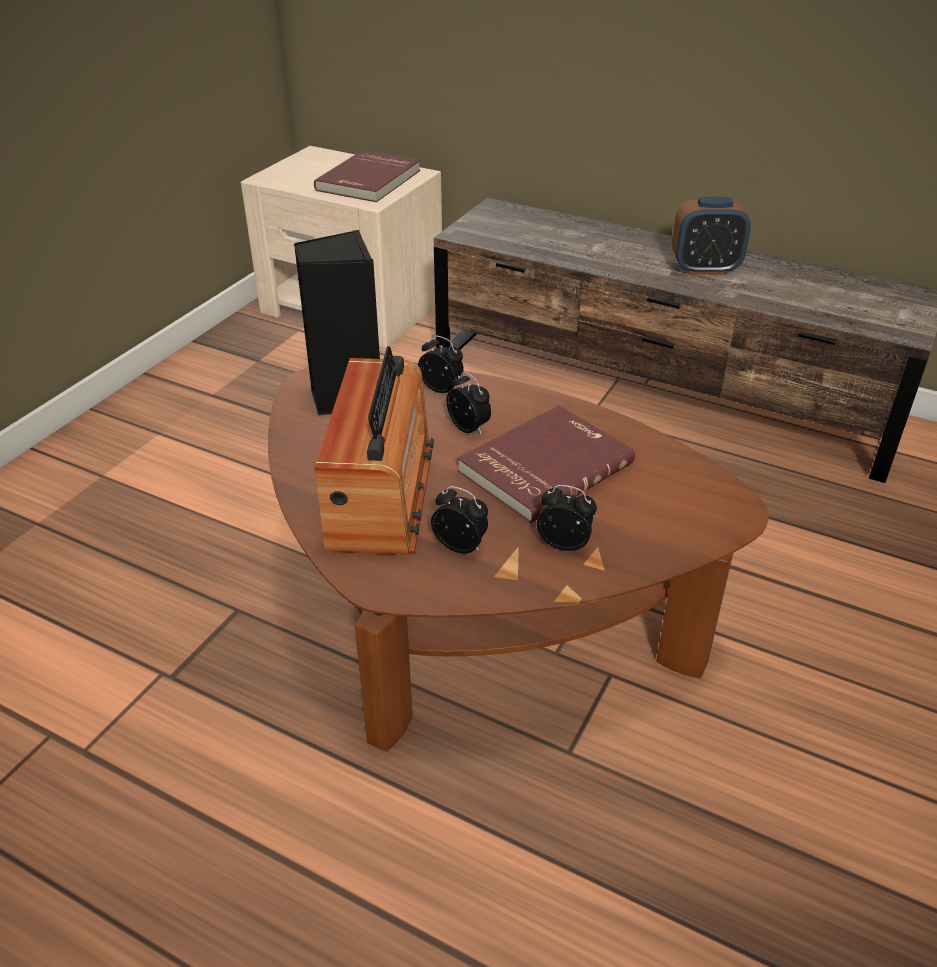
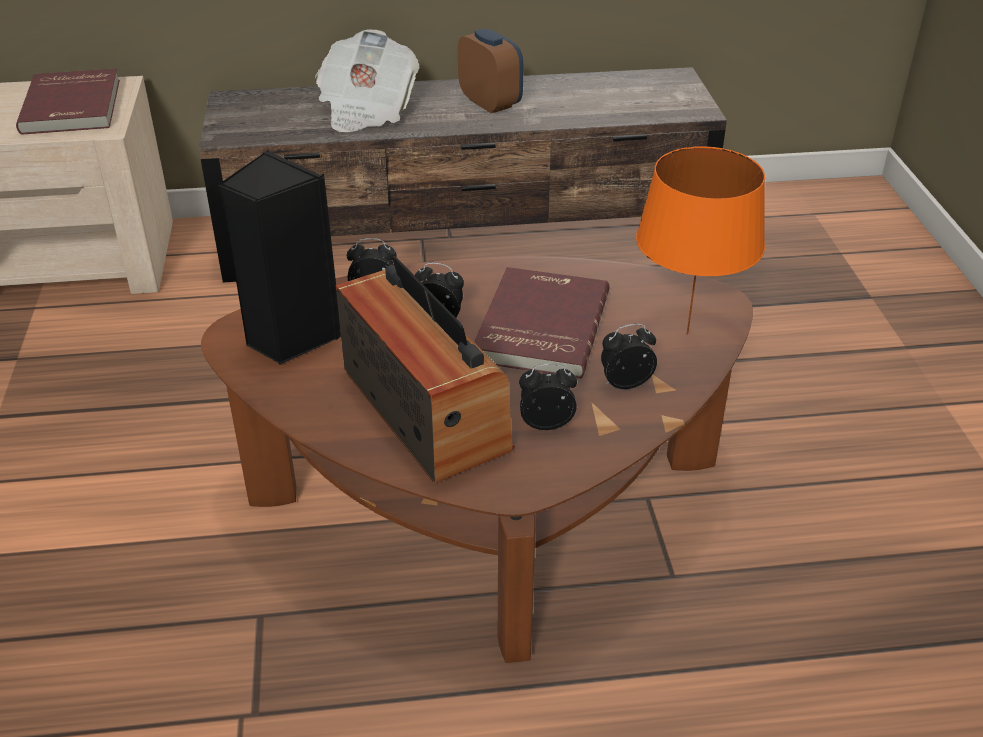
camera: 35 degrees left, 0 degrees up
alarm clock [672,197,751,274] -> alarm clock turned 90 degrees counterclockwise [458,28,524,114]
none -> newspaper [315,29,419,132]
none -> orange table lamp [636,146,765,335]

